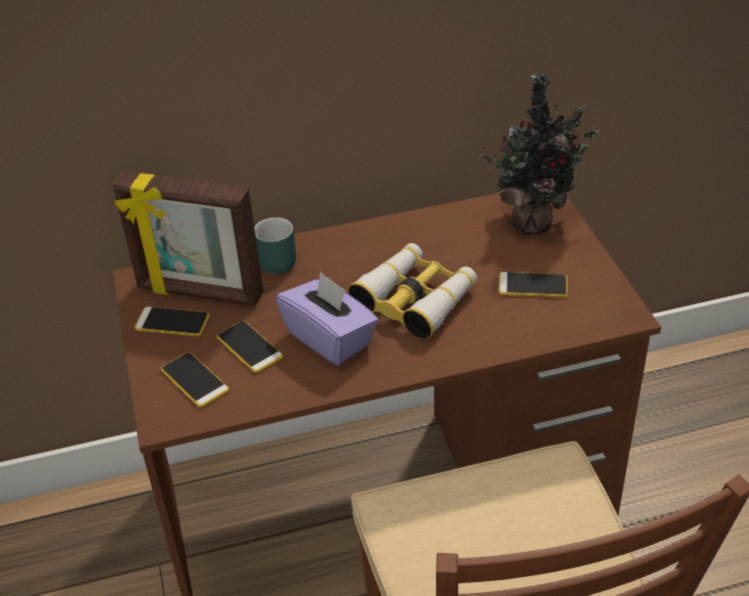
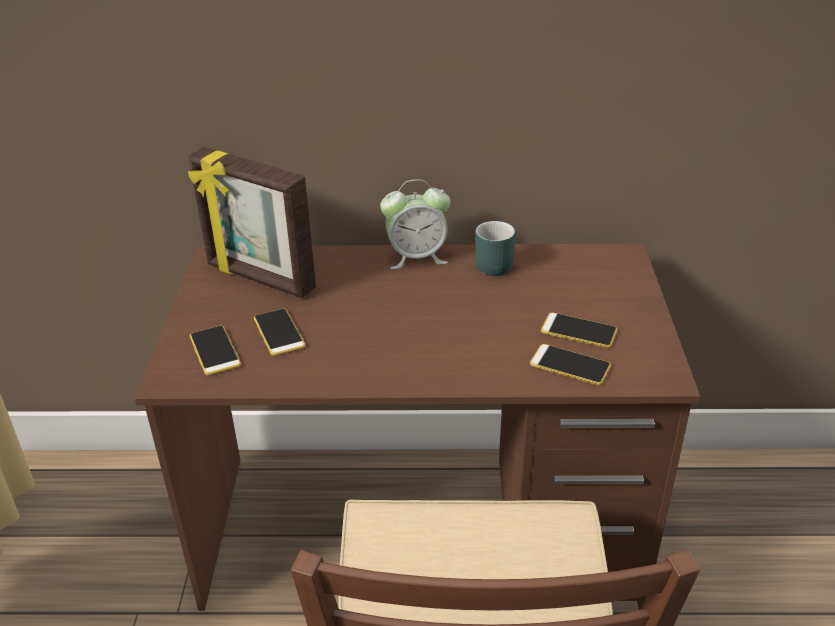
camera: 15 degrees right, 5 degrees down
phone [135,307,210,337] -> phone moved to [530,344,611,385]
turquoise mug [254,217,296,274] -> turquoise mug moved to [475,221,516,276]
purple tissue box [276,271,379,366] -> none
binoculars [348,243,477,339] -> none
potted plant [480,73,599,235] -> none
none -> alarm clock [380,179,451,269]

